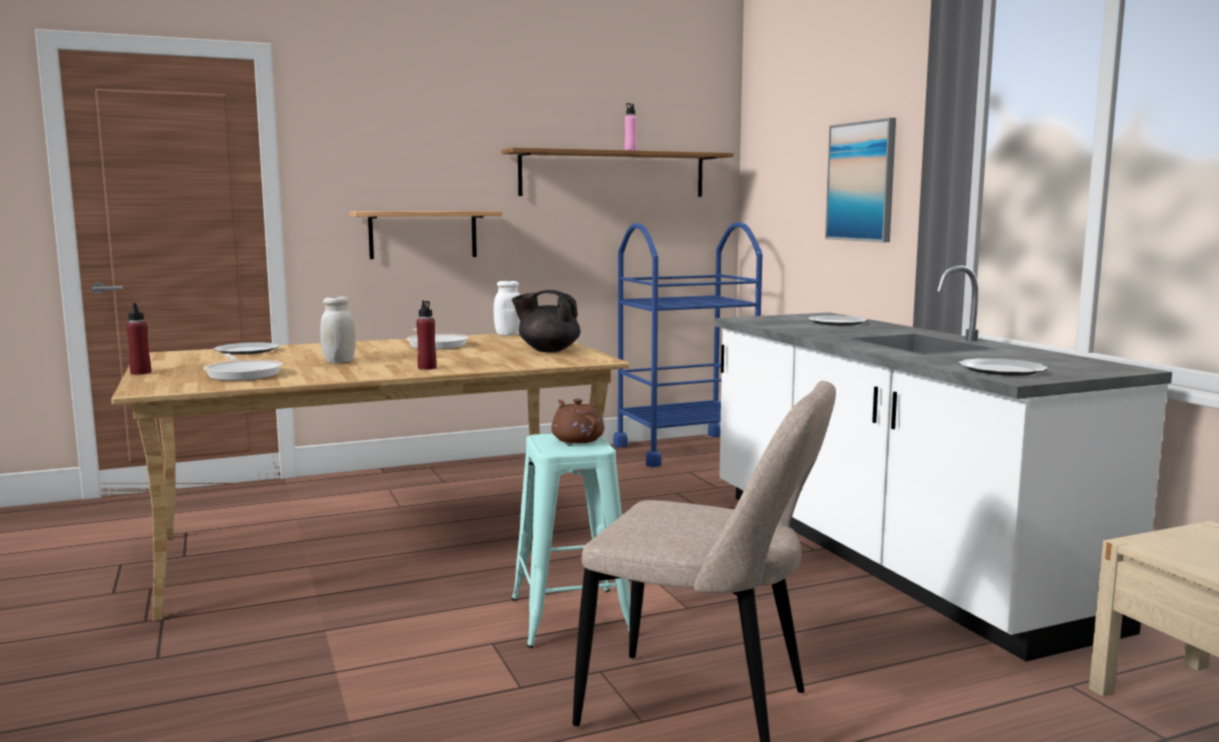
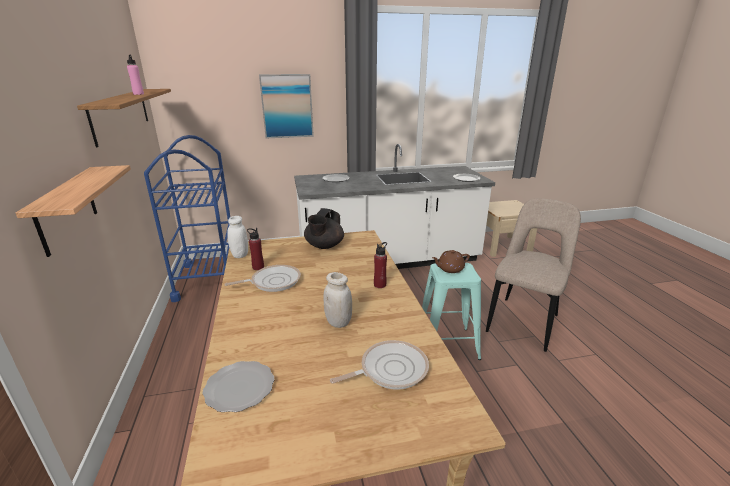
camera: 80 degrees left, 15 degrees up
red bottle [126,303,151,375] -> red bottle moved to [247,228,264,270]

